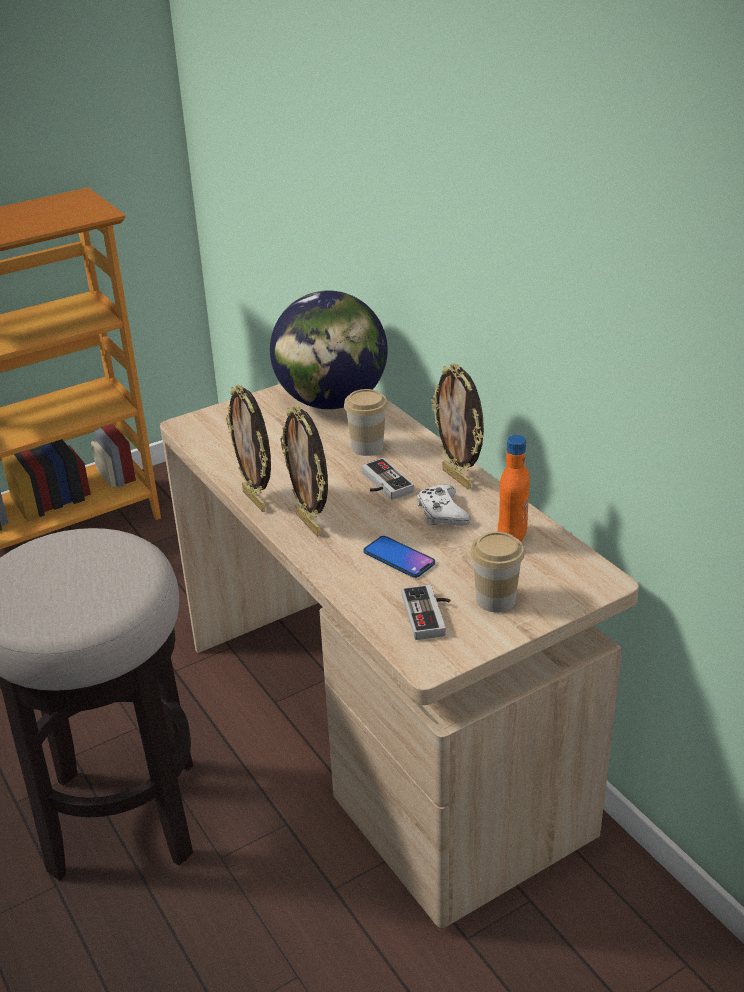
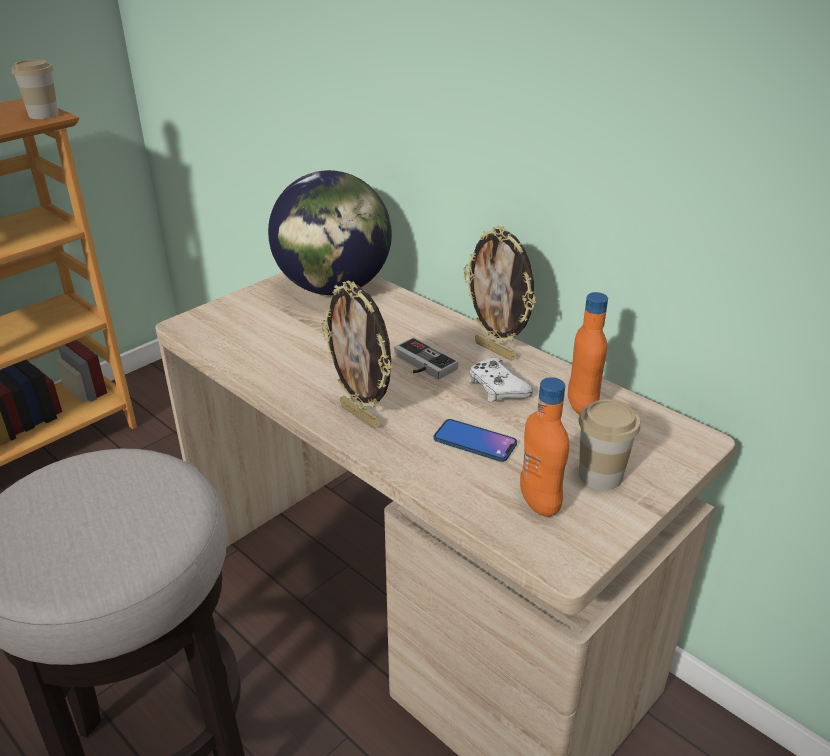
camera: 15 degrees left, 0 degrees up
picture frame [226,384,271,512] -> none
cup [344,389,388,456] -> cup moved to [12,59,59,119]
game controller [402,584,451,640] -> orange bottle [520,377,569,517]

